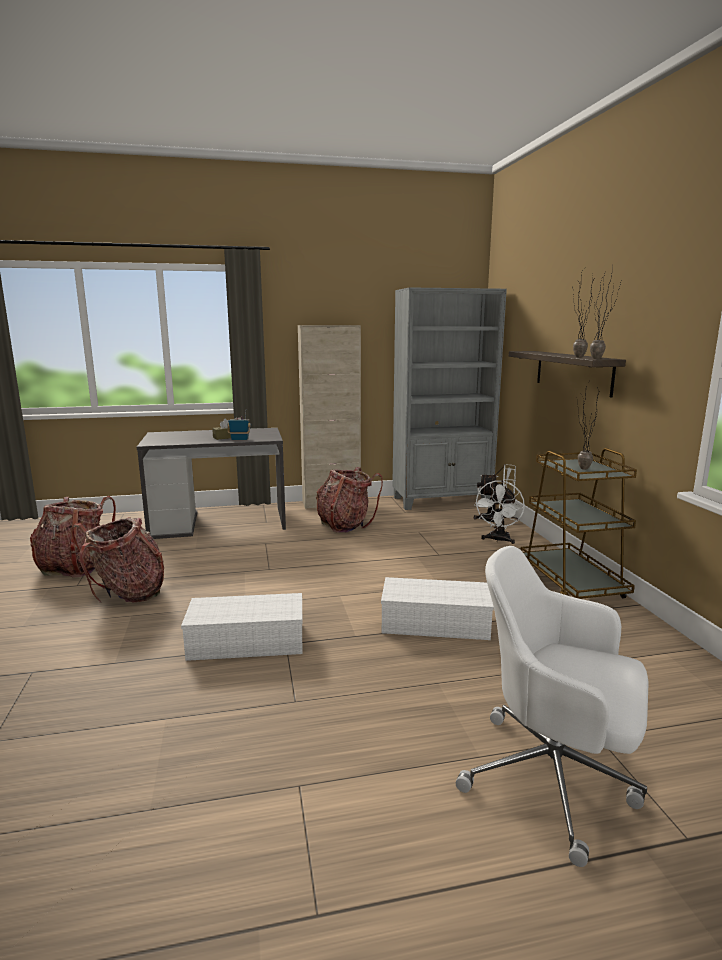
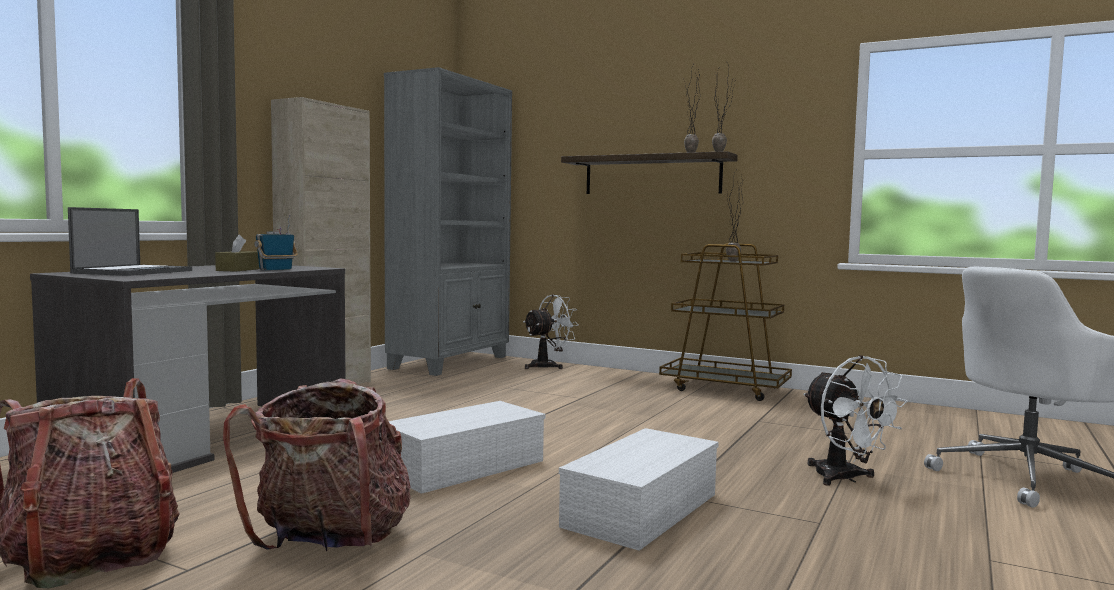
camera: 50 degrees left, 10 degrees down
backpack [316,467,383,533] -> none
white storage box [381,577,494,640] -> white storage box moved to [389,401,545,494]
white fan [474,480,525,544] -> white fan moved to [803,355,908,486]
none -> laptop [68,207,192,276]

